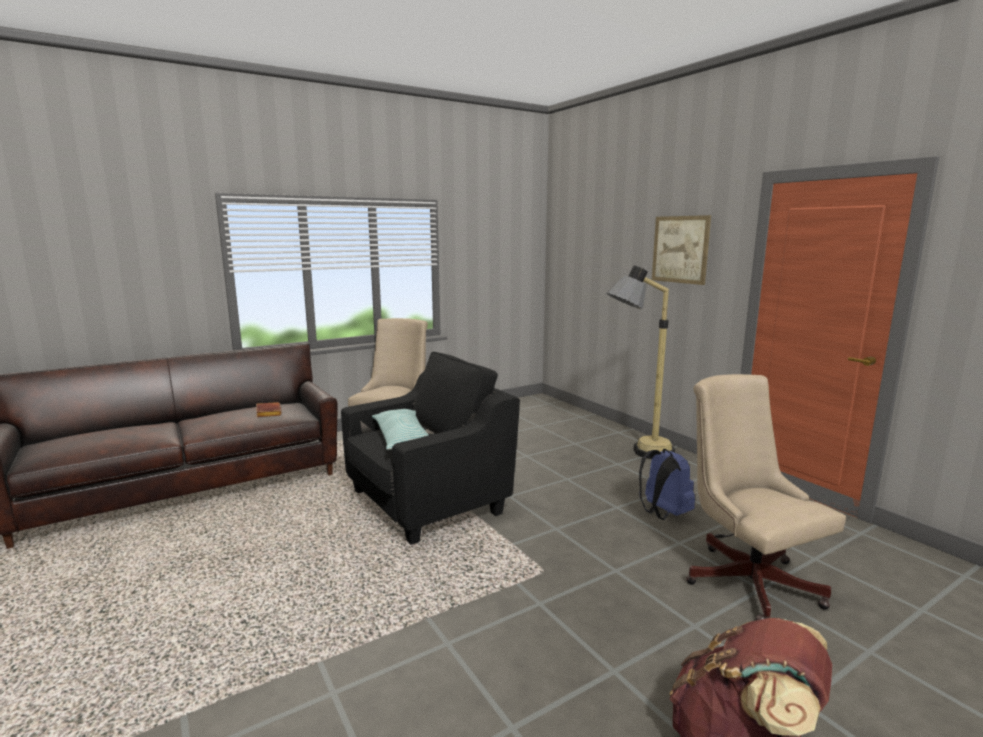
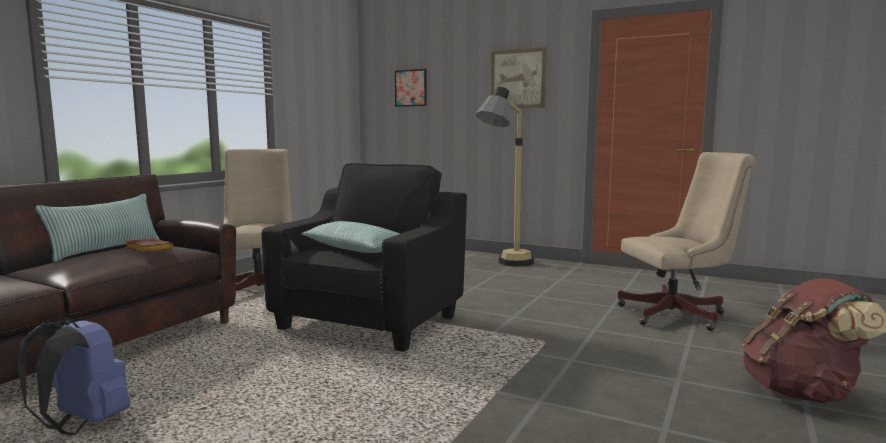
camera: 30 degrees left, 5 degrees down
blue backpack [639,449,695,520] -> blue backpack moved to [17,317,130,435]
beige office chair [686,374,846,620] -> beige office chair turned 135 degrees clockwise [618,152,755,331]
none -> pillow [35,194,160,262]
none -> picture [395,69,427,107]

